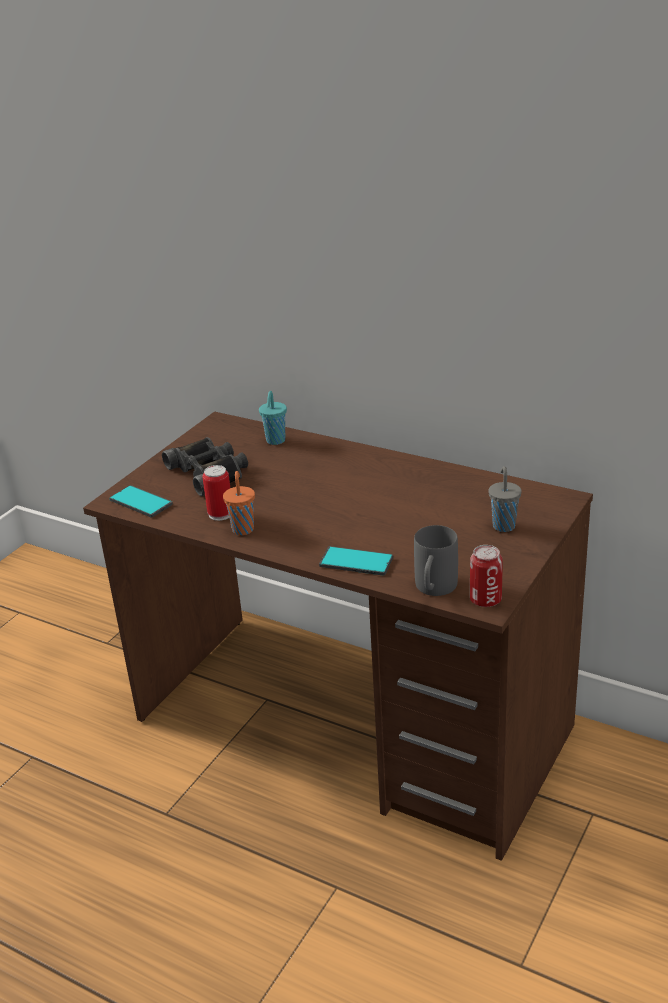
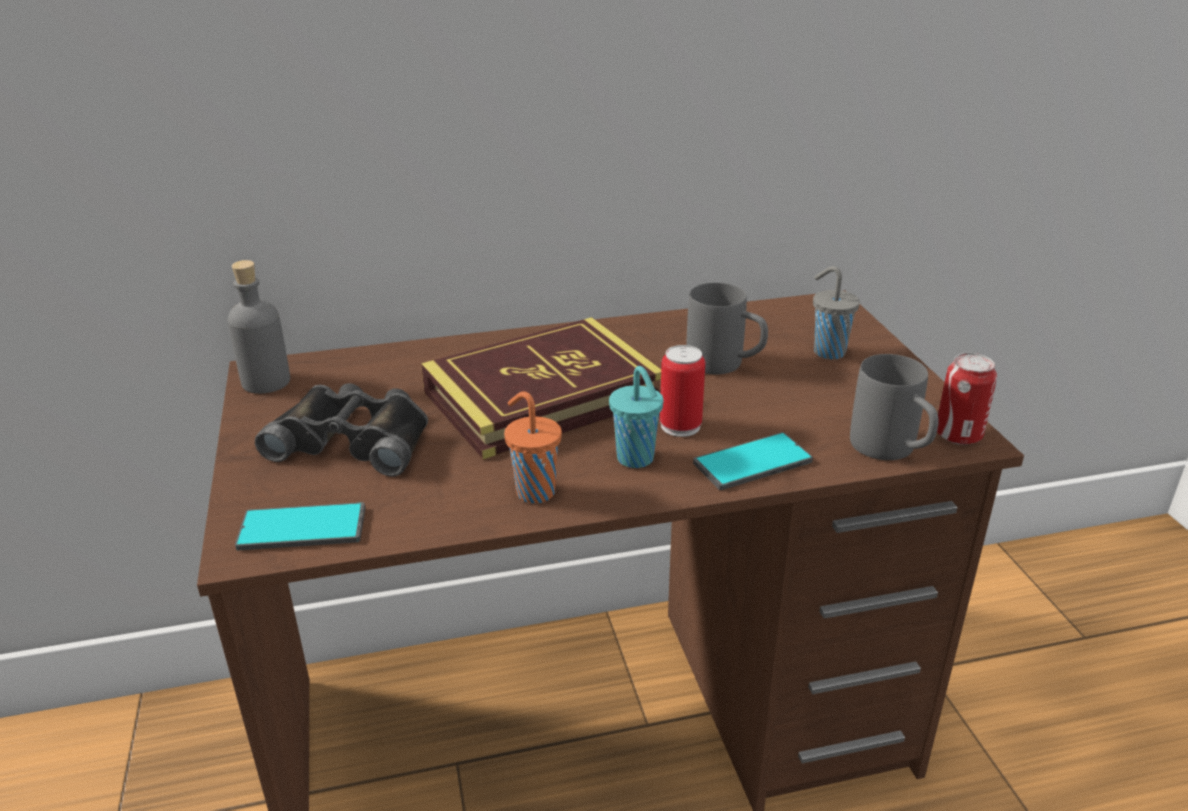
camera: 45 degrees left, 0 degrees up
can [203,465,230,521] -> can moved to [660,345,705,437]
turquoise cup [259,391,287,445] -> turquoise cup moved to [609,366,664,468]
none -> grey bottle [228,260,290,394]
none -> book [421,317,661,459]
none -> grey mug [686,283,768,374]

